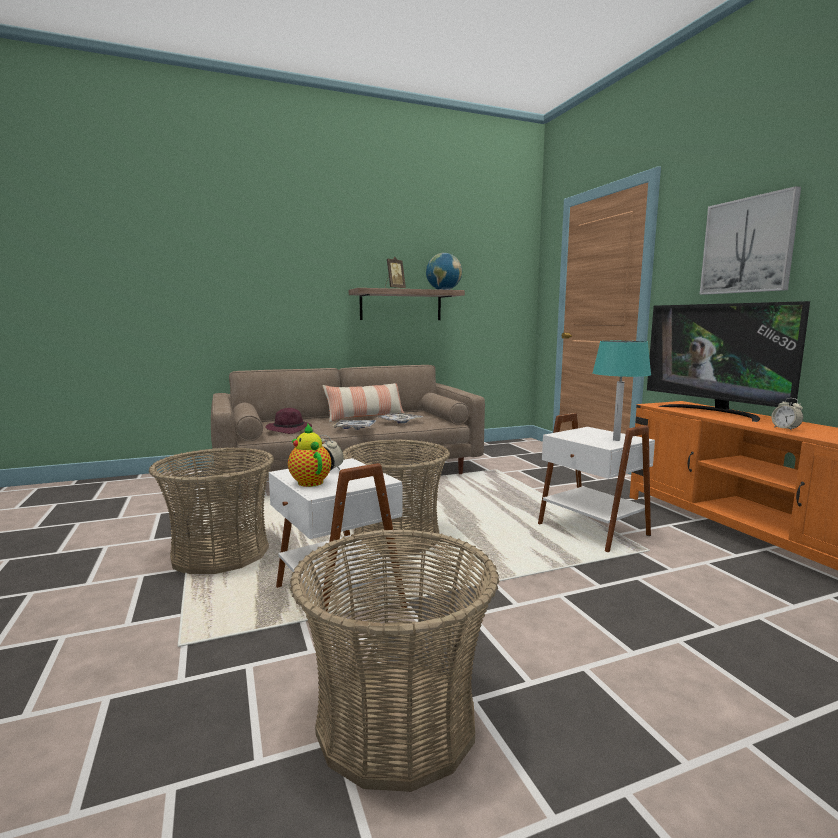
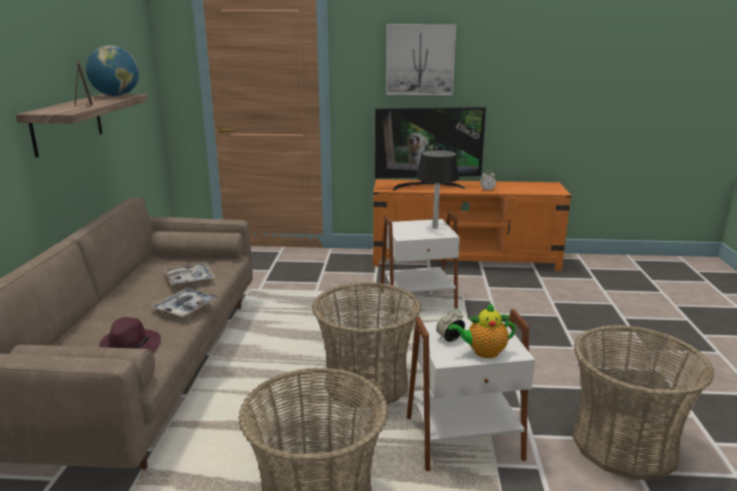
camera: 65 degrees left, 10 degrees up
pillow [322,383,404,422] -> none
turquoise table lamp [592,341,651,441] -> black table lamp [416,150,459,229]

